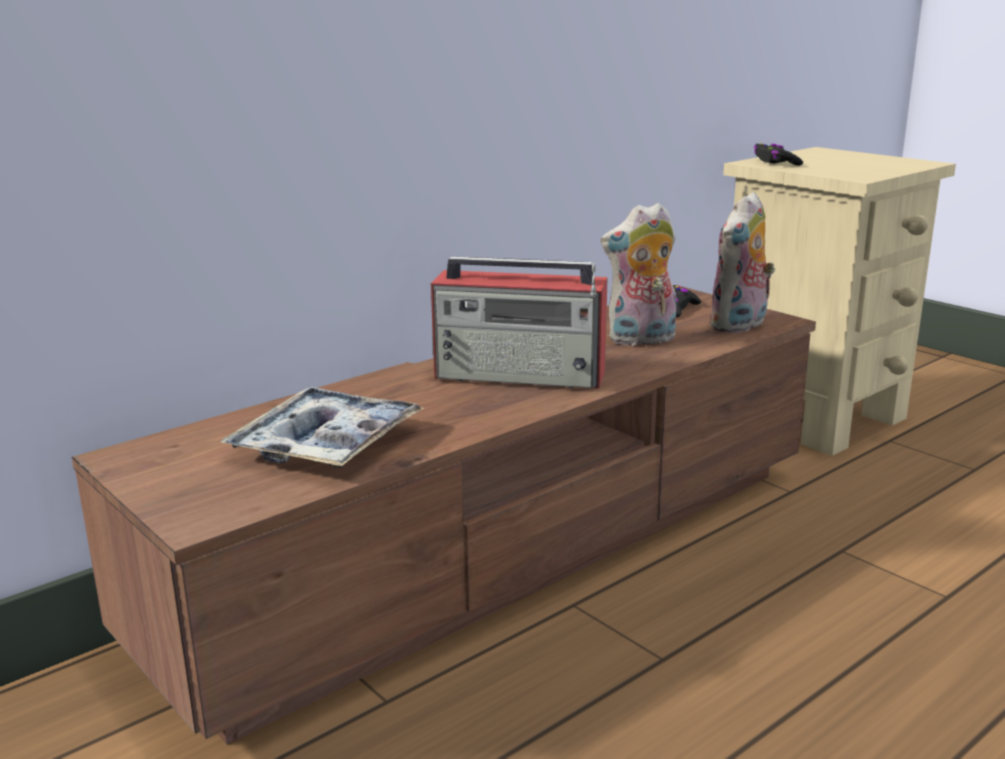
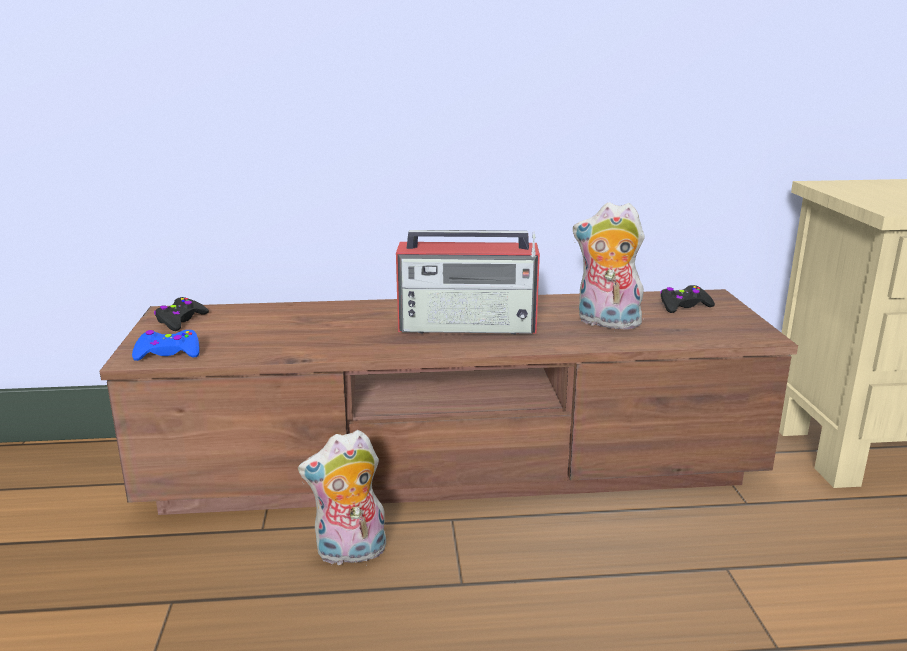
camera: 35 degrees right, 0 degrees up
tray [220,387,424,468] -> none
radio [431,256,608,389] -> radio turned 45 degrees counterclockwise [396,230,540,335]
plush toy [709,192,775,333] -> plush toy moved to [298,430,386,565]
black game controller [754,144,803,166] -> black game controller moved to [154,297,209,331]
none -> blue game controller [132,330,199,361]

